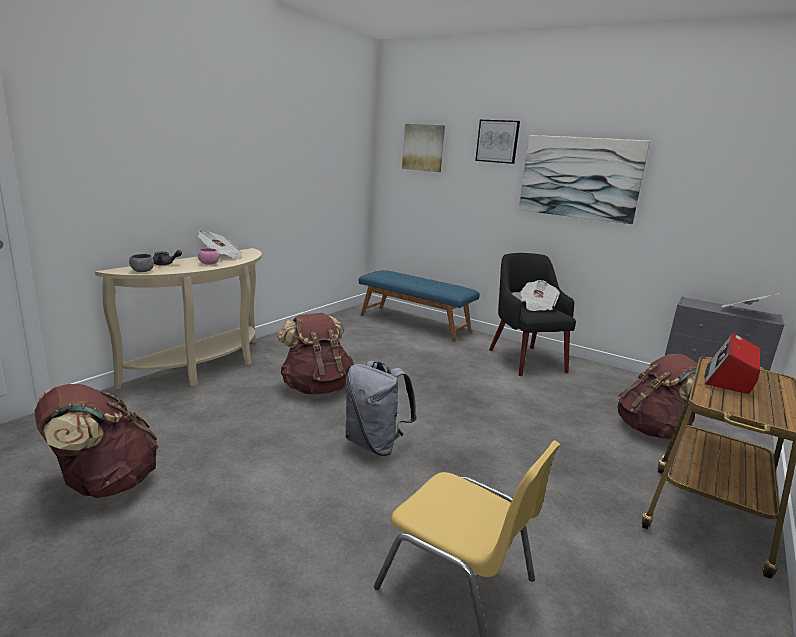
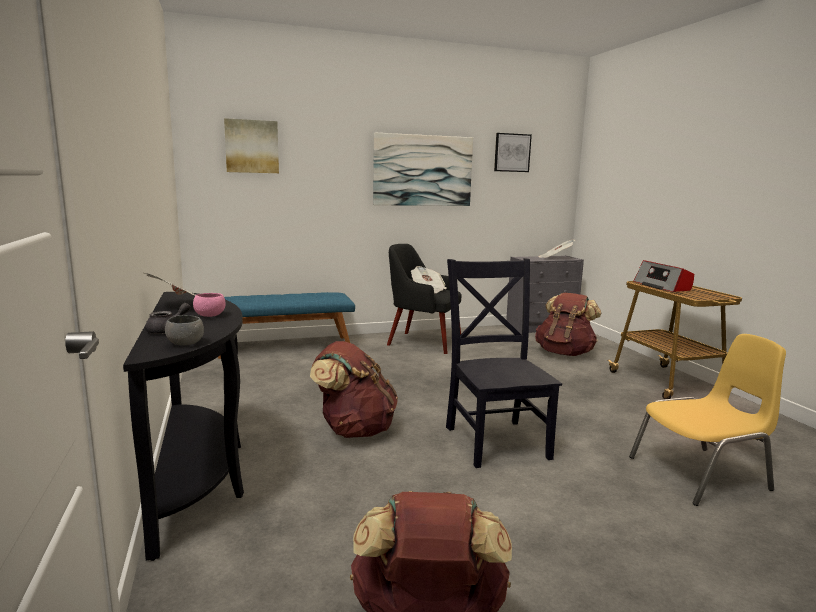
camera: 50 degrees left, 5 degrees down
beige console table [95,248,262,389] -> black console table [123,292,244,561]
grey backpack [345,361,417,456] -> black chair [446,258,562,468]
picture [475,120,520,164] -> picture moved to [494,133,532,172]

